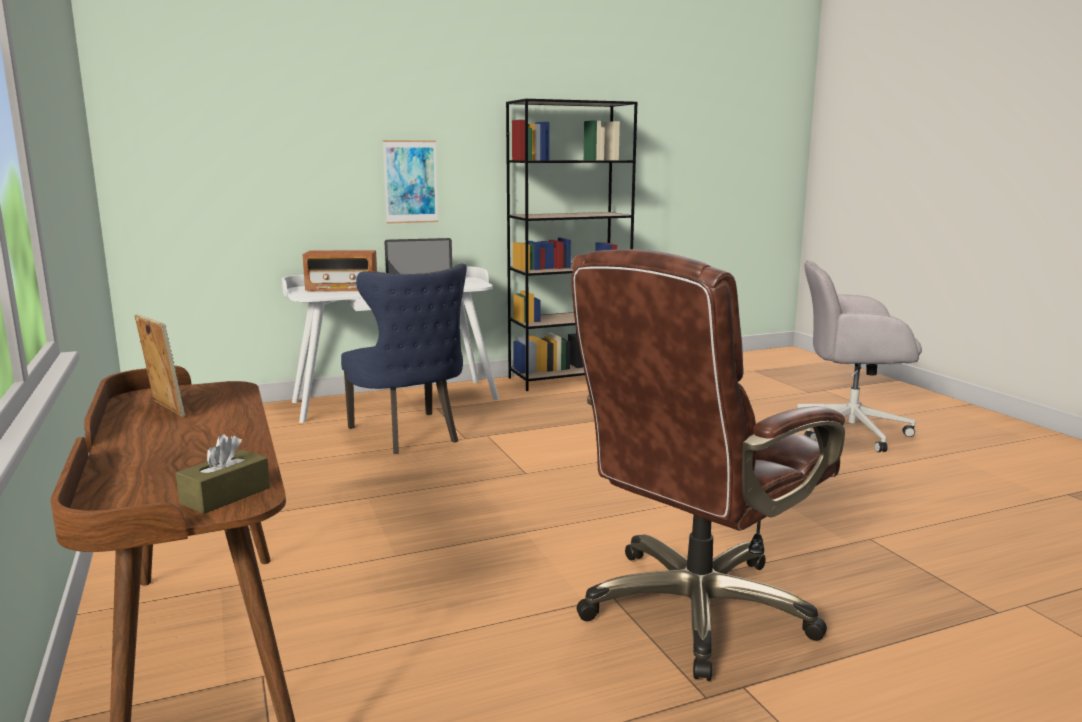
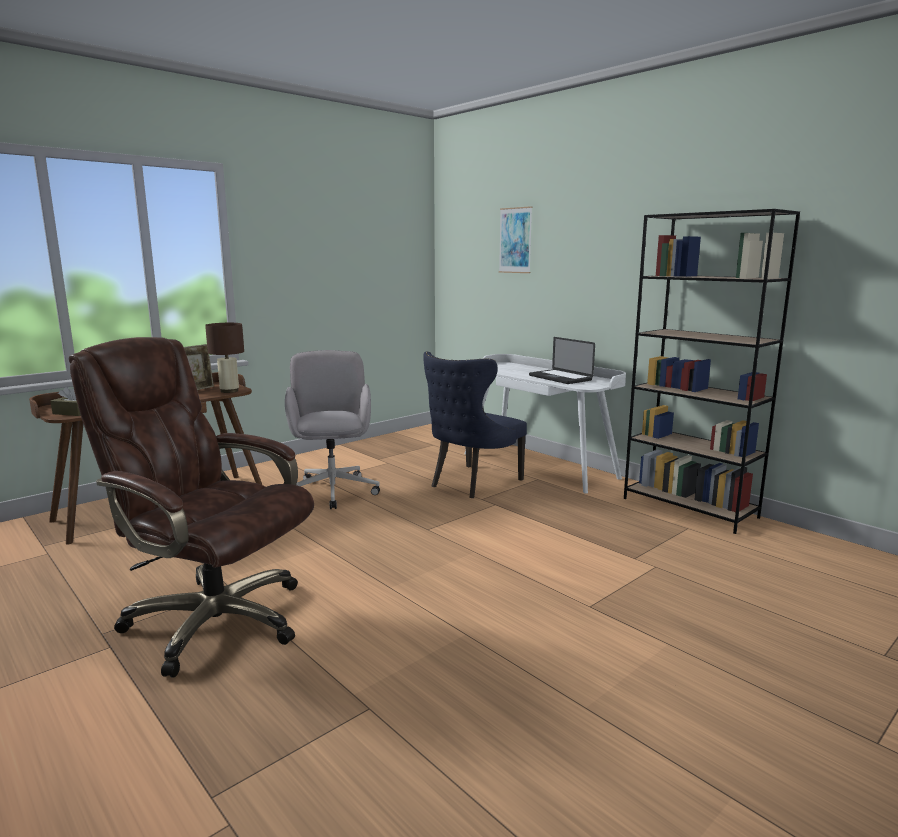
camera: 70 degrees right, 0 degrees up
radio [302,250,377,292] -> none
picture [383,140,438,224] -> picture moved to [499,206,532,273]
grey office chair [797,261,922,452] -> grey office chair moved to [285,350,380,509]
none -> brown table lamp [205,323,244,393]

